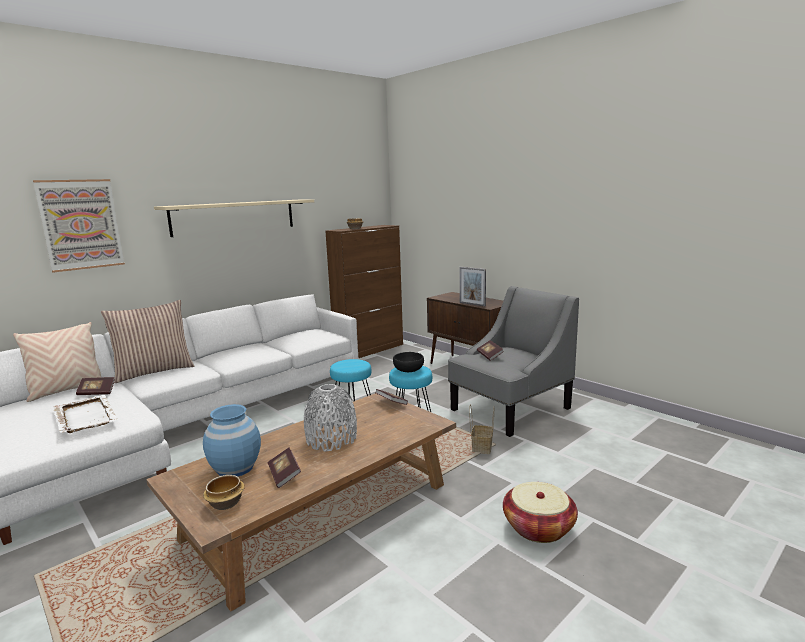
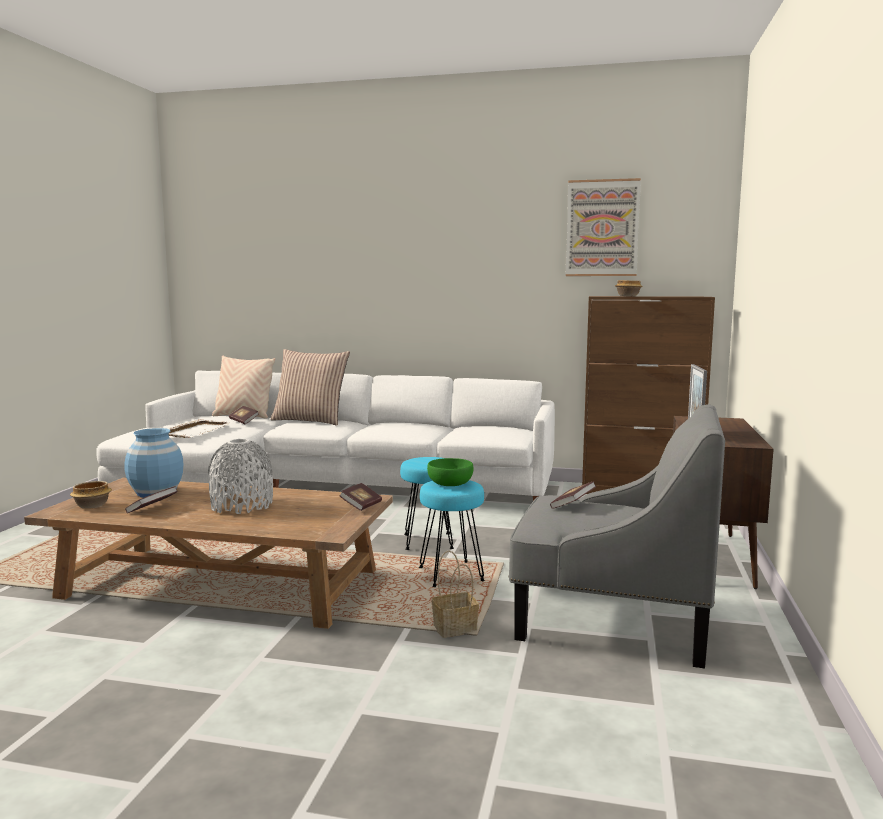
camera: 55 degrees right, 5 degrees down
picture [33,179,125,273] -> picture moved to [566,178,641,276]
beige shelf [154,200,314,237] -> none
black bowl [393,352,424,372] -> green bowl [427,458,474,486]
basket [503,482,578,543] -> none

